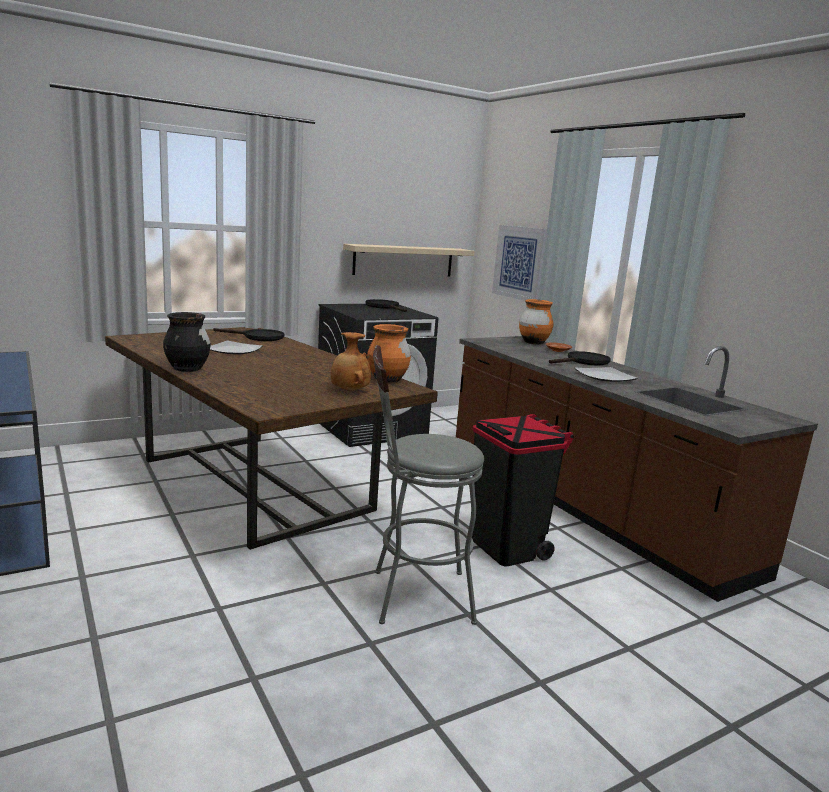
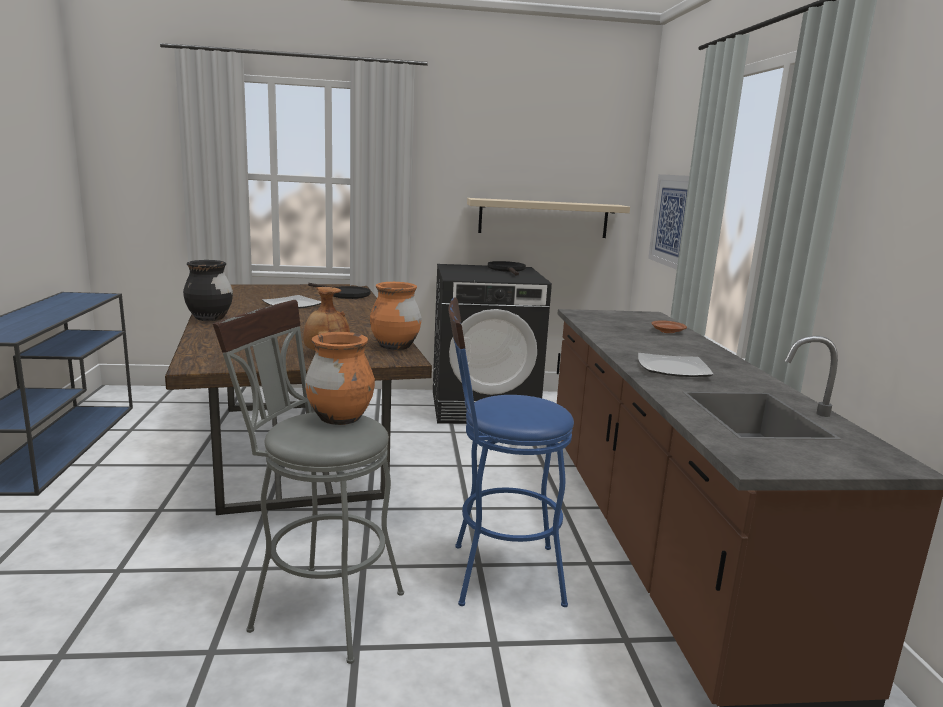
camera: 25 degrees right, 0 degrees up
black trash can [472,414,574,566] -> blue stool [448,297,574,607]
orange vase [519,299,554,344] -> orange vase moved to [305,332,375,425]
black frying pan [549,351,611,366] -> none

